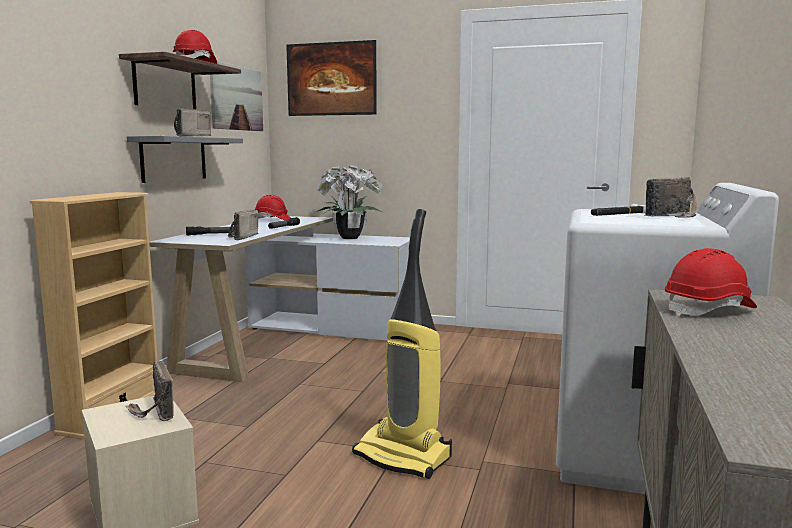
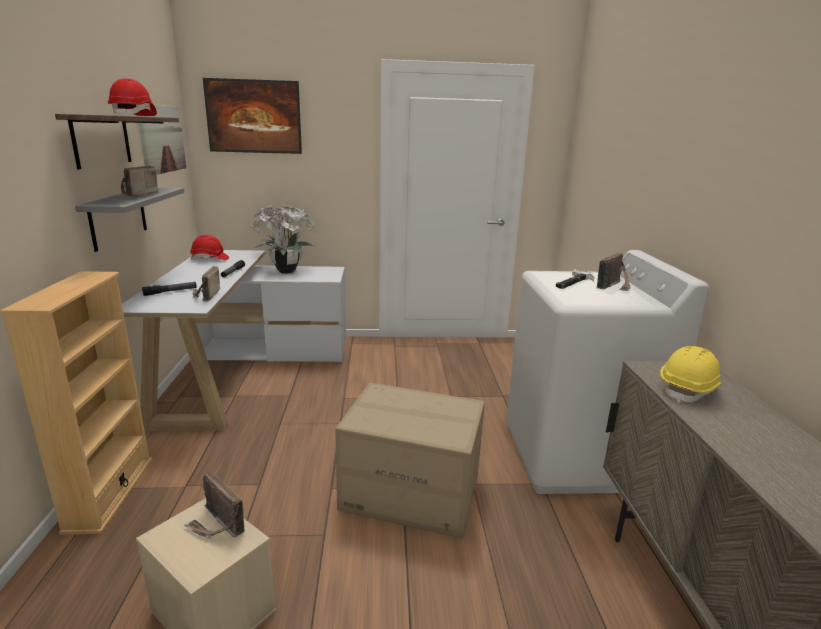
camera: 20 degrees left, 10 degrees up
vacuum cleaner [352,209,452,479] -> cardboard box [335,383,485,539]
red hard hat [665,248,757,317] -> yellow hard hat [660,346,722,403]

